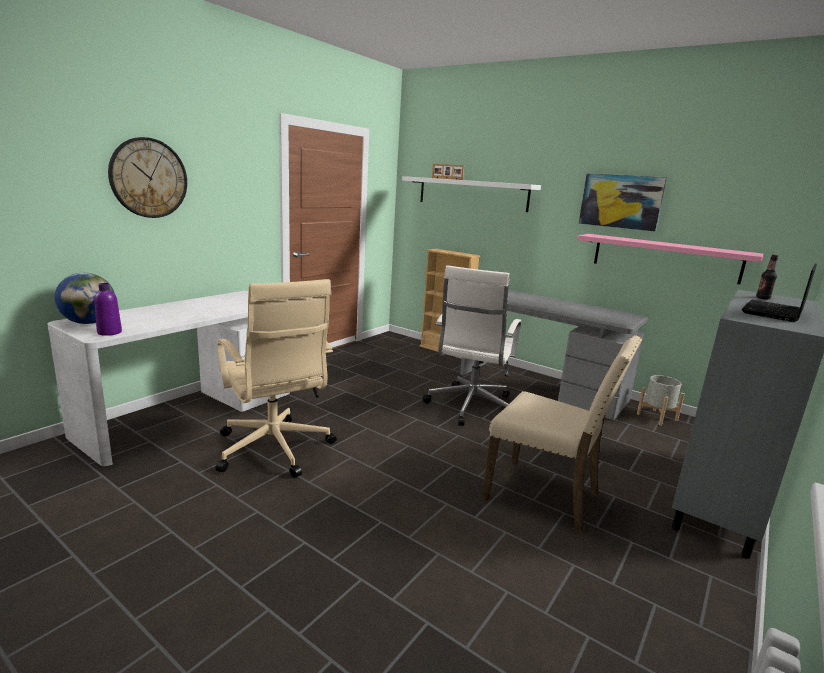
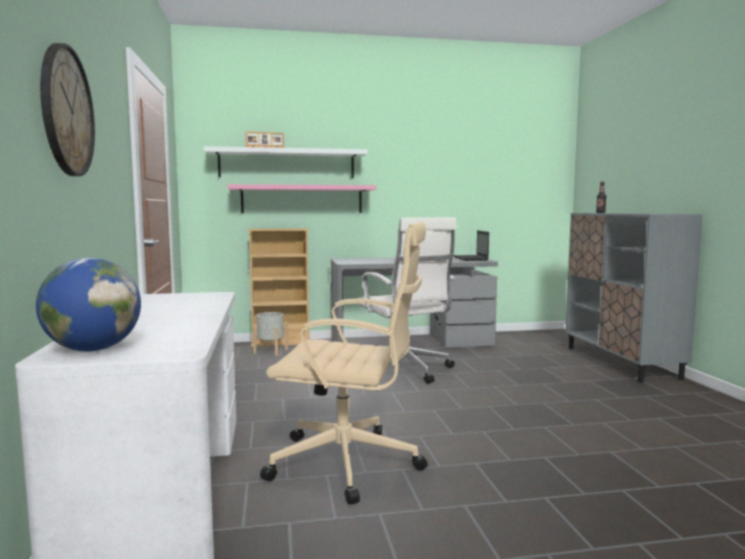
camera: 45 degrees left, 10 degrees down
purple bottle [94,283,122,336] -> none
beige chair [482,335,642,533] -> none
pink shelf [577,234,763,284] -> pink shelf moved to [227,184,377,213]
picture [579,174,667,231] -> none
grey planter [637,375,685,426] -> grey planter moved to [253,312,288,356]
laptop [742,264,817,322] -> laptop moved to [453,230,489,261]

